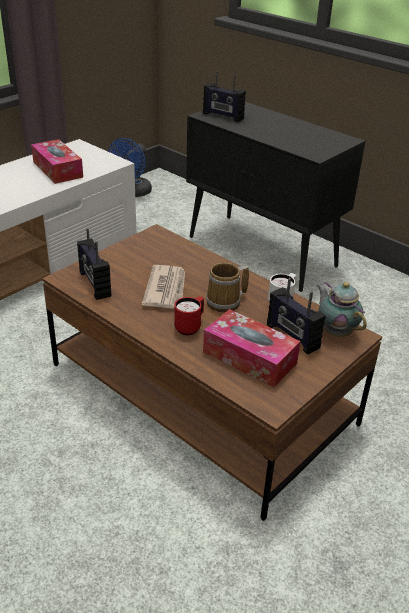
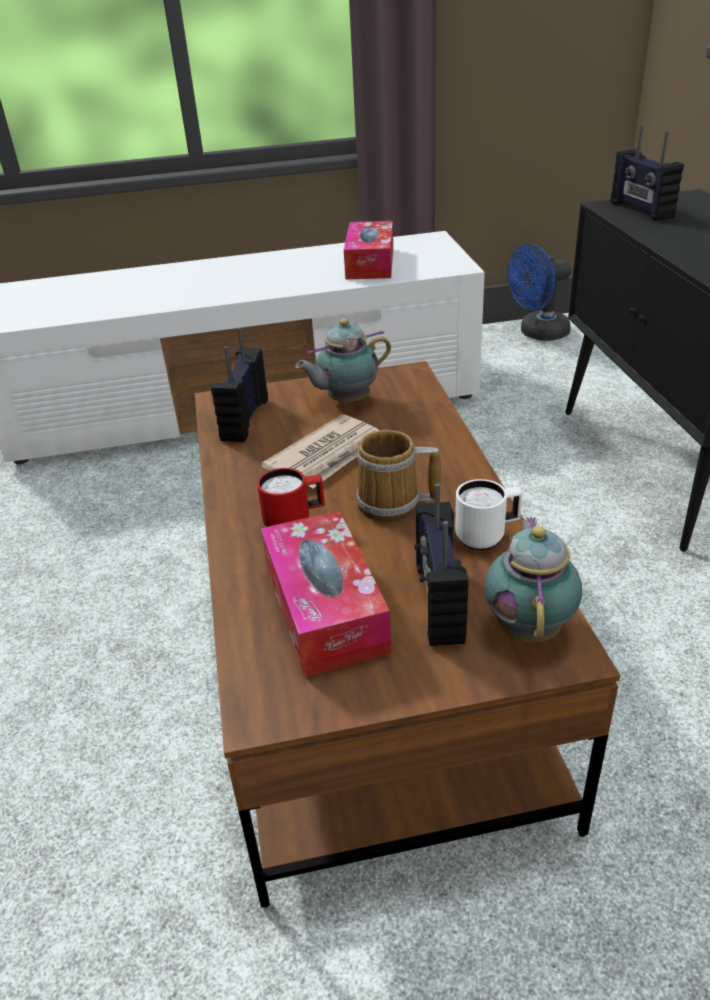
camera: 40 degrees right, 0 degrees up
none -> teapot [295,319,391,403]

